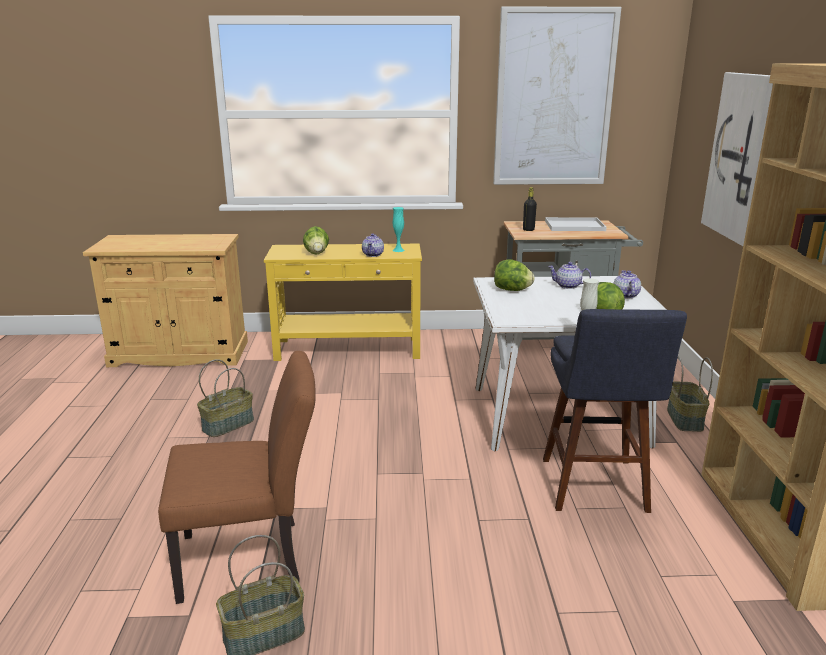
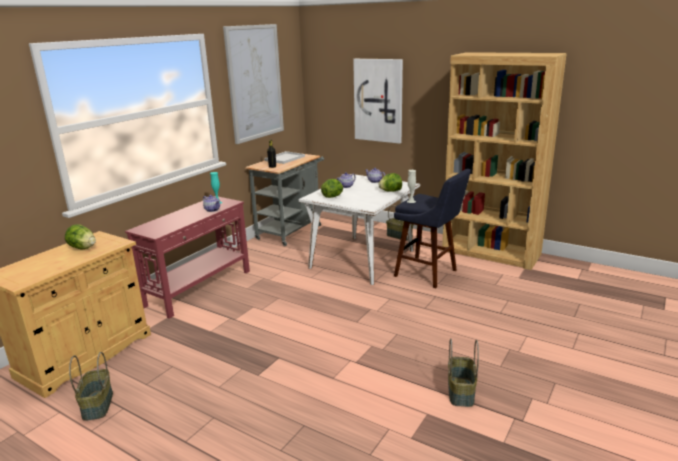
camera: 55 degrees left, 0 degrees up
brown chair [158,351,316,604] -> none
basket [197,359,254,437] -> basket moved to [69,352,113,421]
yellow console table [264,244,422,361] -> red console table [125,196,250,319]
lettuce [303,226,329,255] -> lettuce moved to [65,224,96,249]

